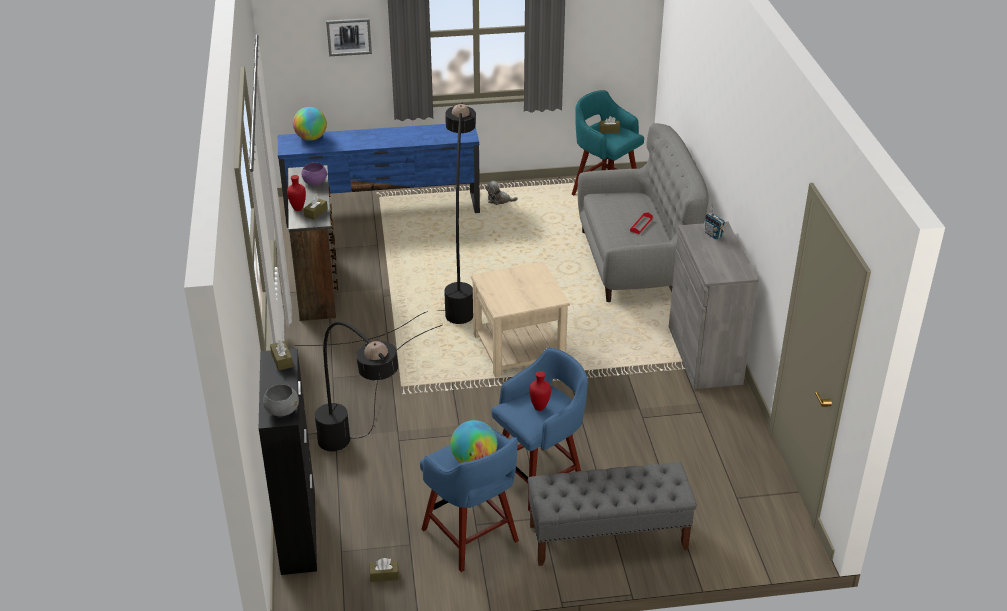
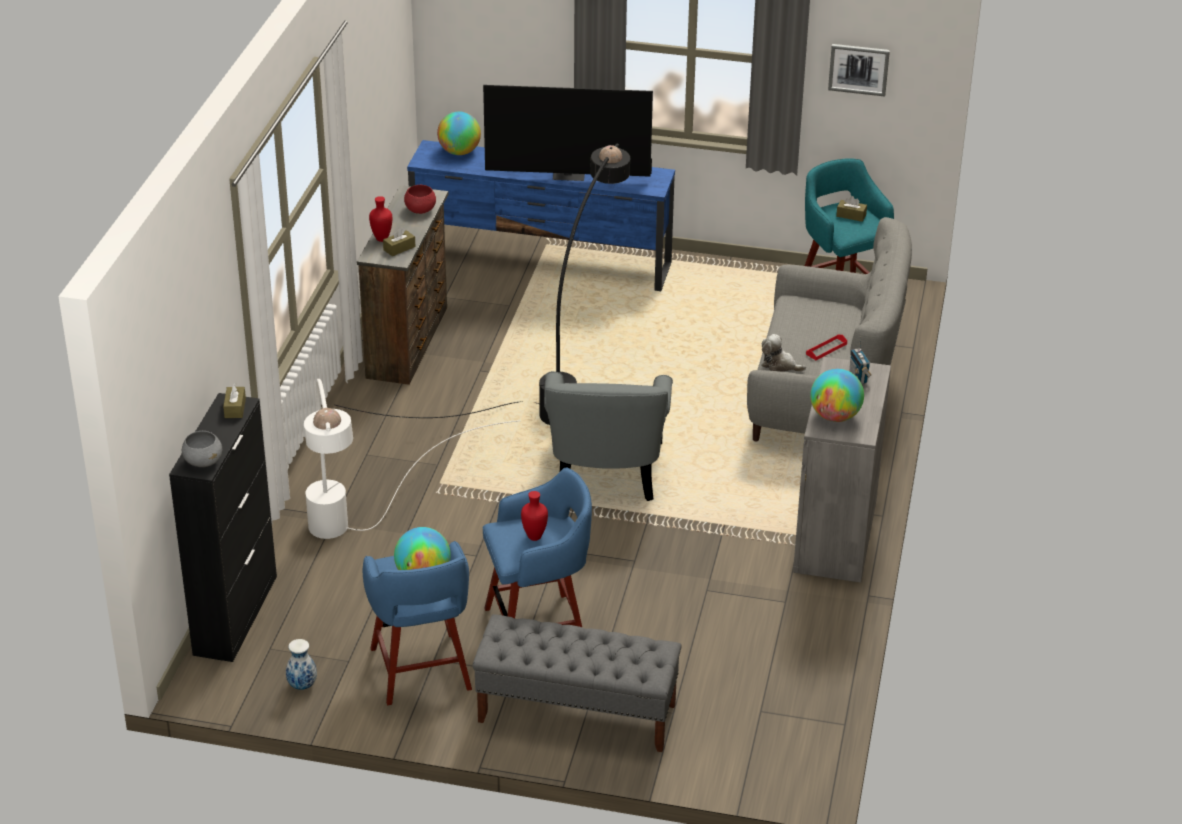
camera: 20 degrees right, 0 degrees up
purple bowl [301,162,327,185] -> red bowl [404,185,436,214]
black floor lamp [315,321,442,451] -> white floor lamp [304,379,520,539]
picture [326,18,372,56] -> picture moved to [828,44,890,96]
brown tissue box [370,558,399,582] -> vase [286,639,317,690]
beige side table [471,262,570,377] -> grey armchair [544,371,673,501]
plush toy [486,181,518,205] -> plush toy moved to [761,334,806,372]
none -> television [483,85,653,181]
none -> globe [810,369,864,422]

